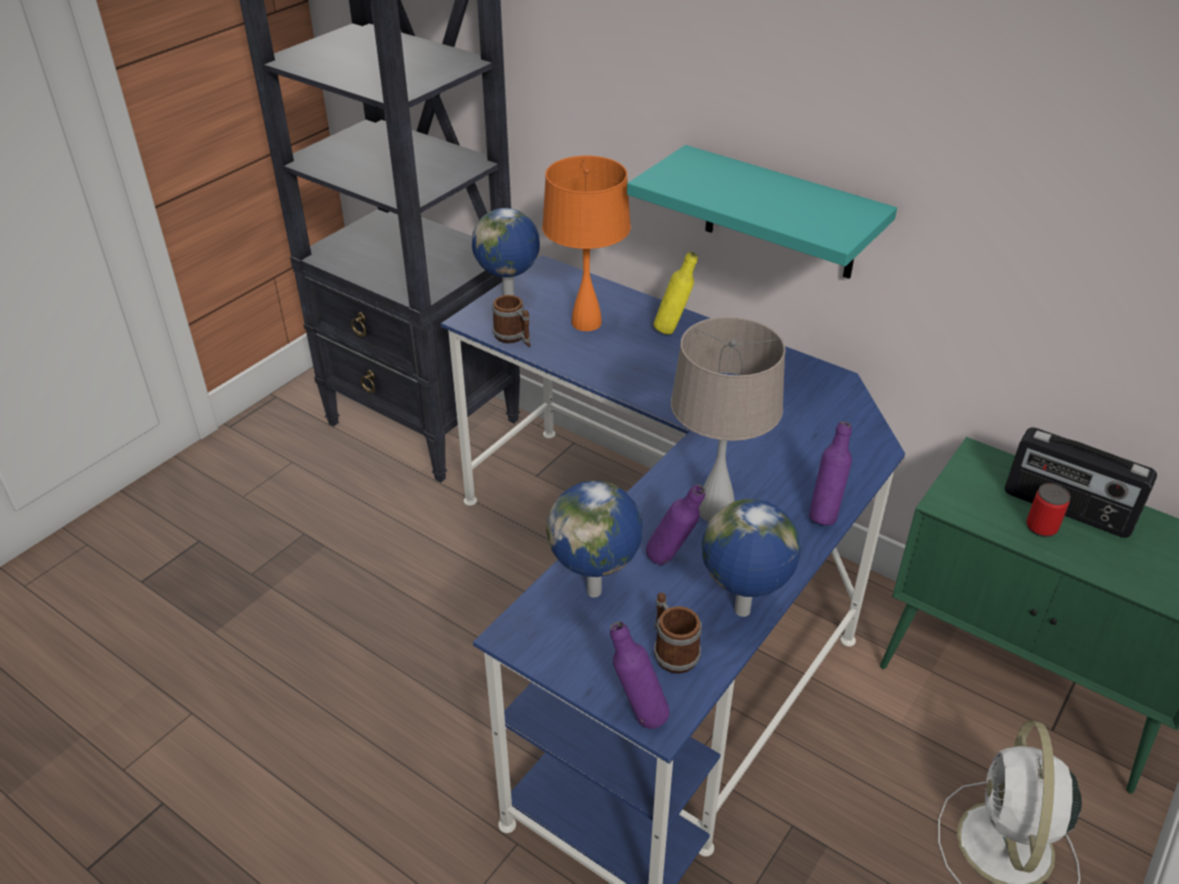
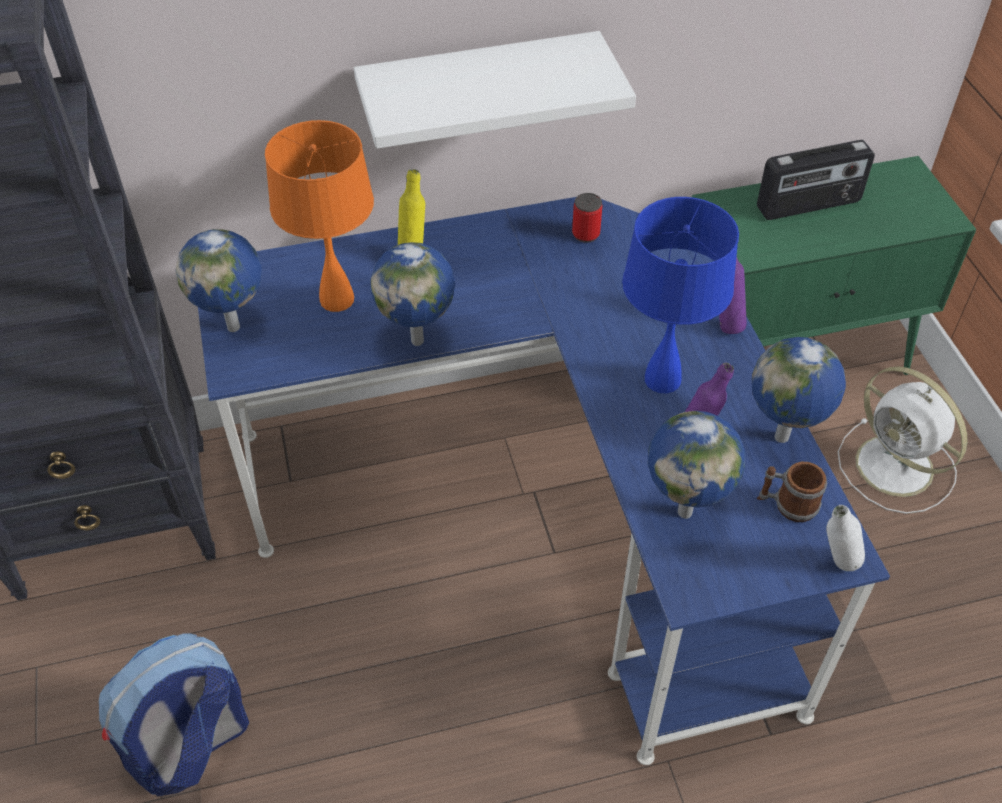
camera: 50 degrees left, 10 degrees up
mug [492,295,531,347] -> none
purple bottle [610,622,669,729] -> white bottle [826,505,865,571]
turquoise shelf [627,145,897,279] -> white shelf [354,31,636,149]
beige table lamp [671,317,786,522] -> blue table lamp [622,197,739,394]
can [1026,483,1070,537] -> can moved to [572,193,603,243]
none -> backpack [99,633,249,797]
none -> globe [370,242,455,346]

